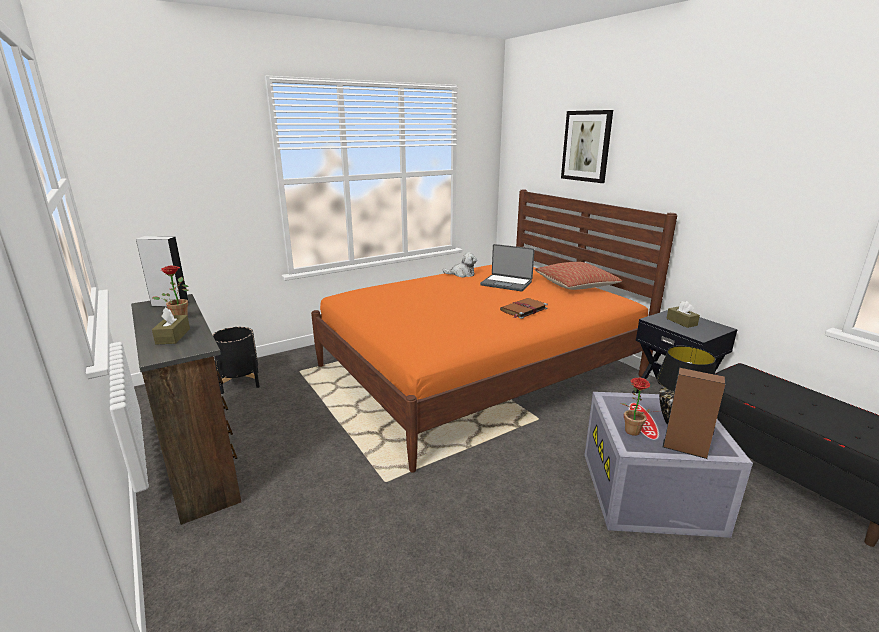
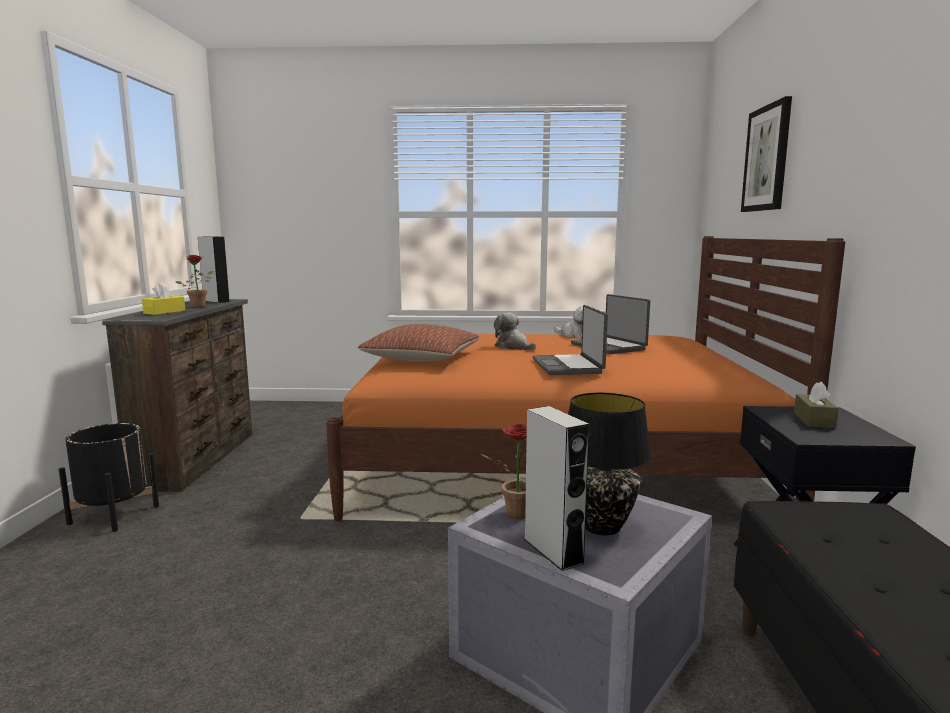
camera: 35 degrees right, 10 degrees down
brown tissue box [152,307,190,344] -> yellow tissue box [142,283,185,315]
black planter [212,327,260,394] -> black planter moved to [58,423,159,532]
brown book [500,298,548,319] -> laptop [533,305,608,375]
pillow [535,262,622,290] -> pillow moved to [358,324,479,361]
brown speaker [663,368,725,459] -> grey speaker [524,406,589,571]
none -> plush toy [494,312,536,350]

